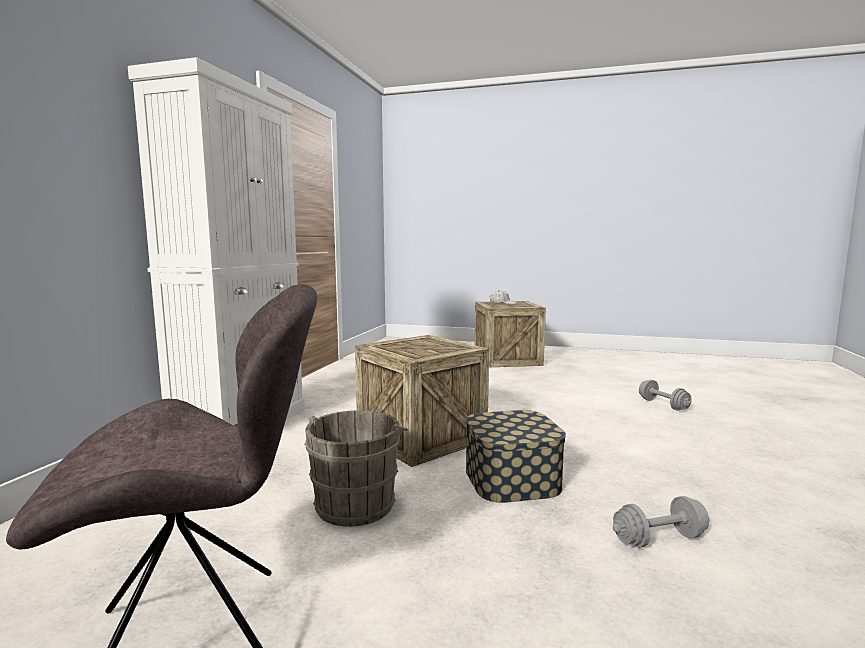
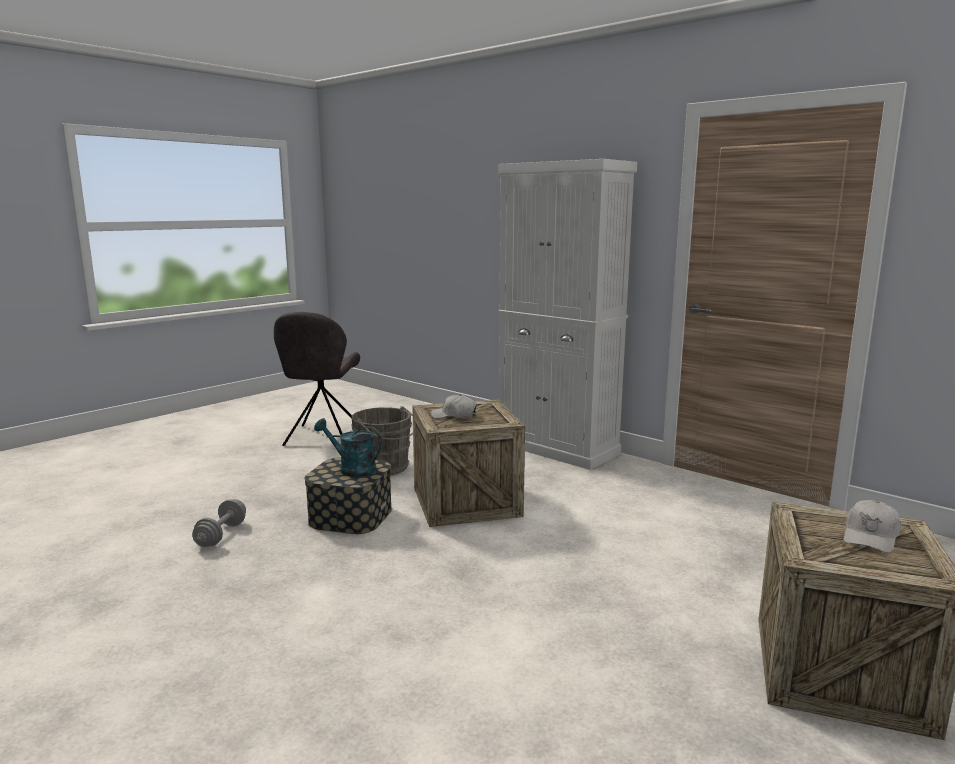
camera: 115 degrees right, 5 degrees up
grey dumbbell [639,380,692,410] -> none
none -> turquoise watering can [314,418,382,477]
none -> white cap [431,395,476,418]

